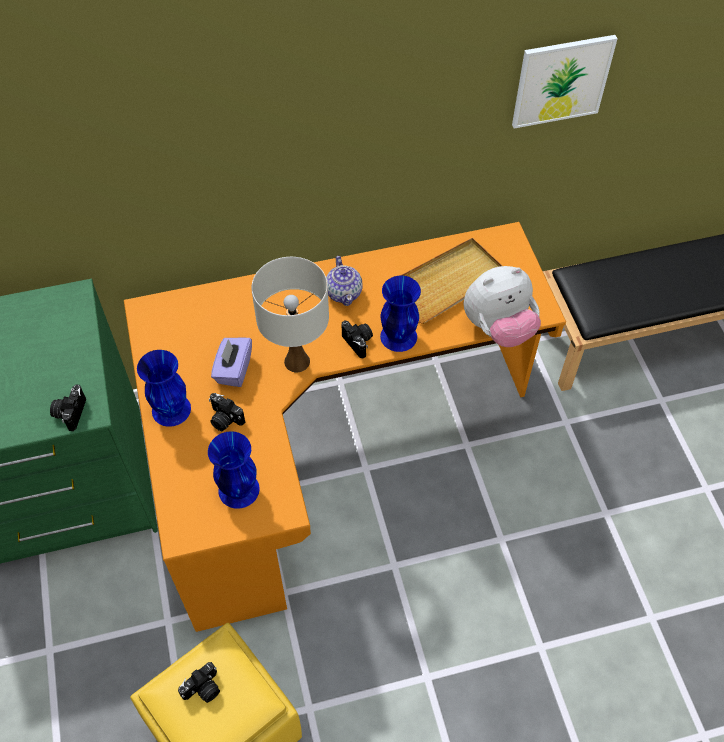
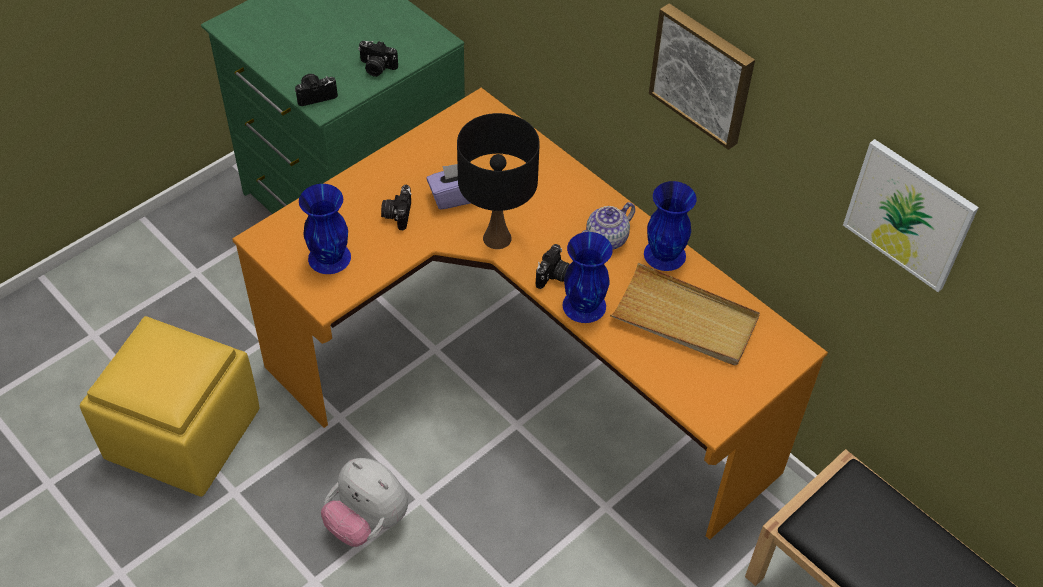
camera: 60 degrees right, 5 degrees down
blue vase [137,350,191,427] -> blue vase moved to [644,181,697,271]
camera [178,662,220,703] -> camera moved to [358,41,398,77]
white table lamp [251,257,329,372] -> black table lamp [457,113,540,249]
plush toy [464,266,541,347] -> plush toy moved to [321,458,408,547]
none -> picture [649,3,755,150]

